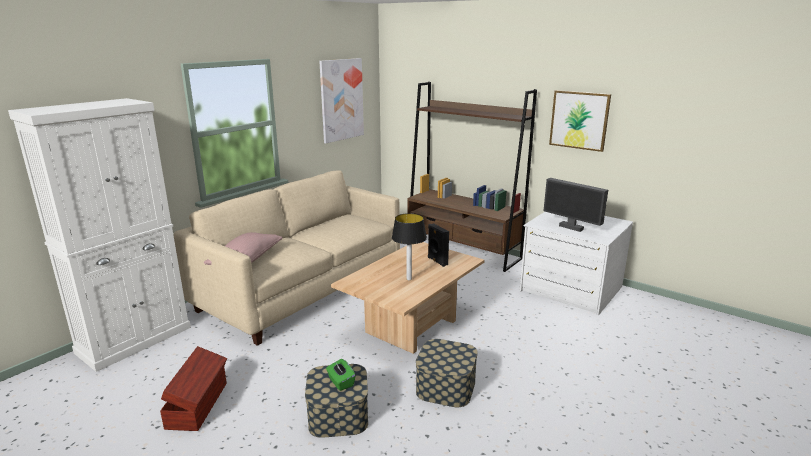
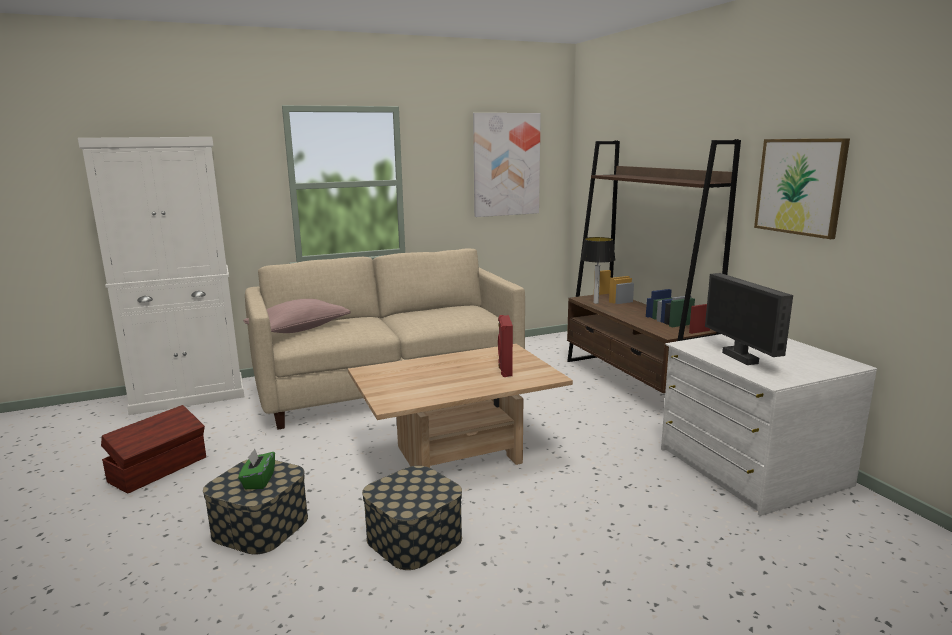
camera: 30 degrees right, 5 degrees down
table lamp [392,213,427,280] -> table lamp moved to [581,237,616,304]
black speaker [428,224,449,267] -> red speaker [498,315,513,377]

